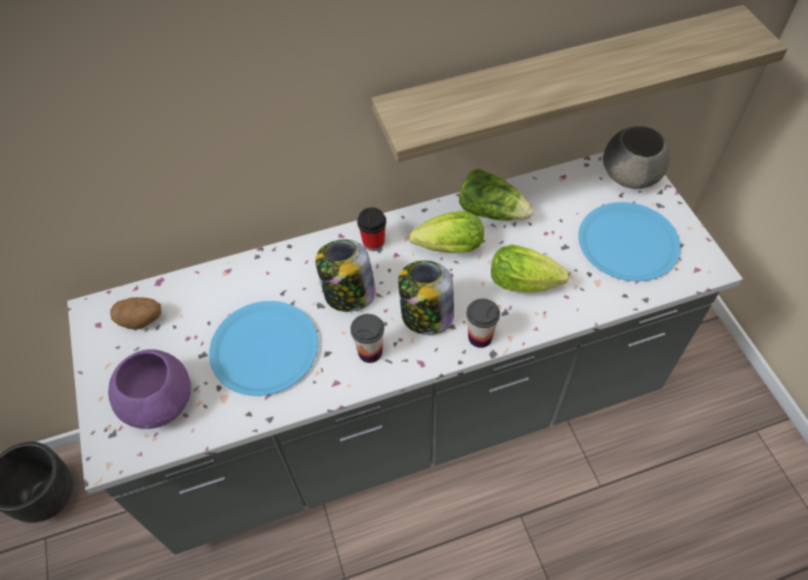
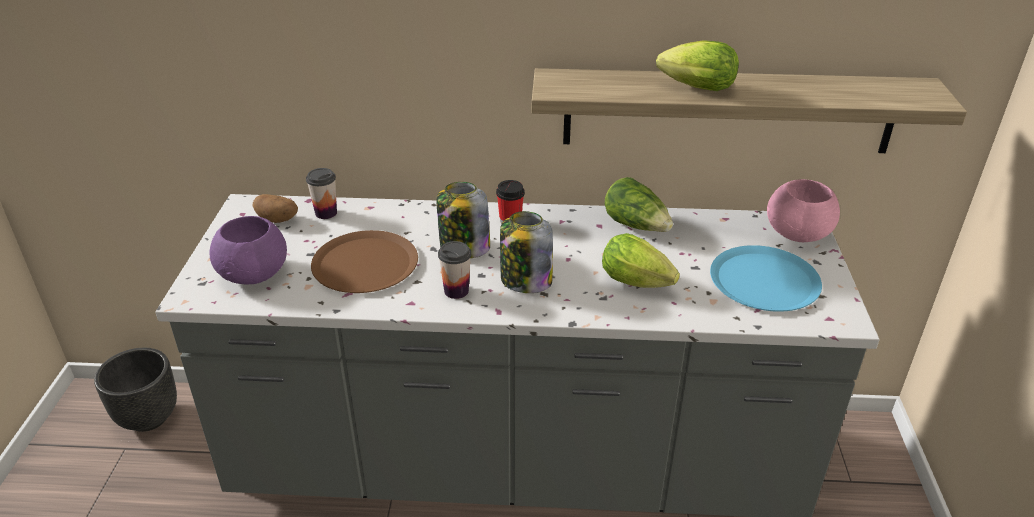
camera: 20 degrees right, 20 degrees down
blue plate [209,301,318,396] -> brown plate [311,230,418,293]
lettuce [409,211,484,253] -> lettuce moved to [656,40,739,91]
cup [466,299,500,348] -> cup moved to [306,168,337,219]
grey bowl [603,126,670,189] -> pink bowl [767,179,840,242]

